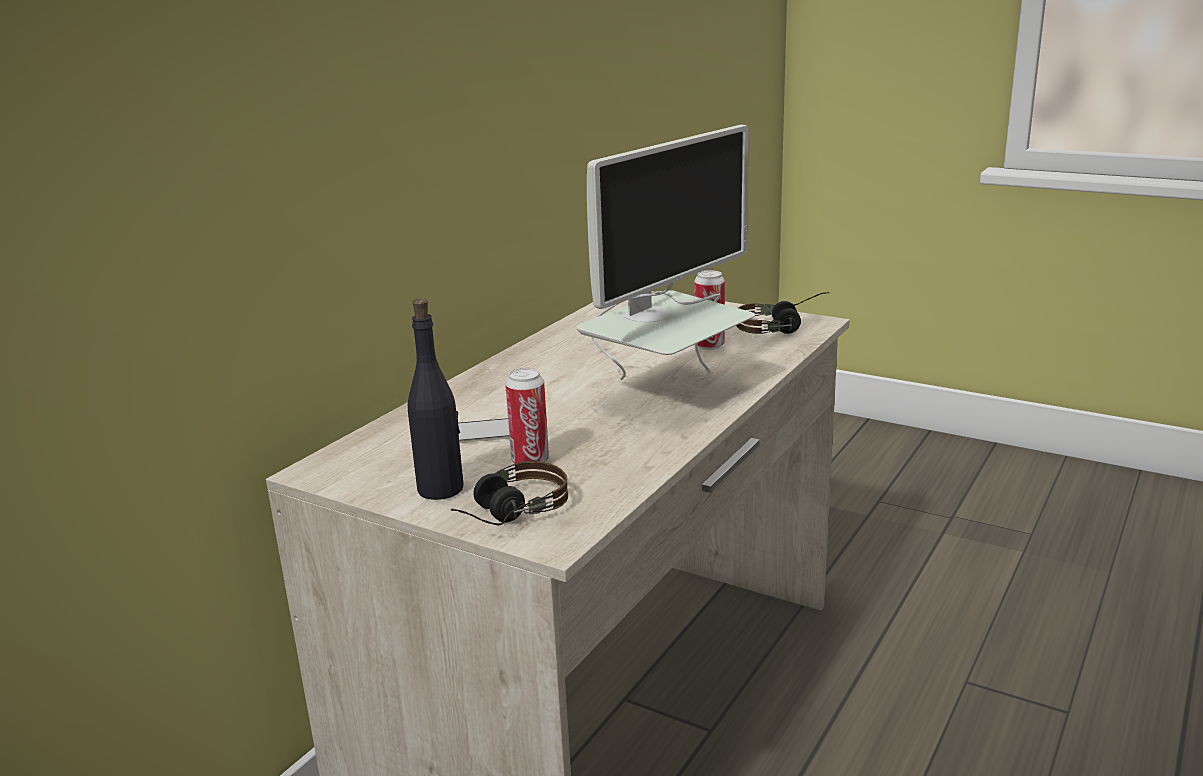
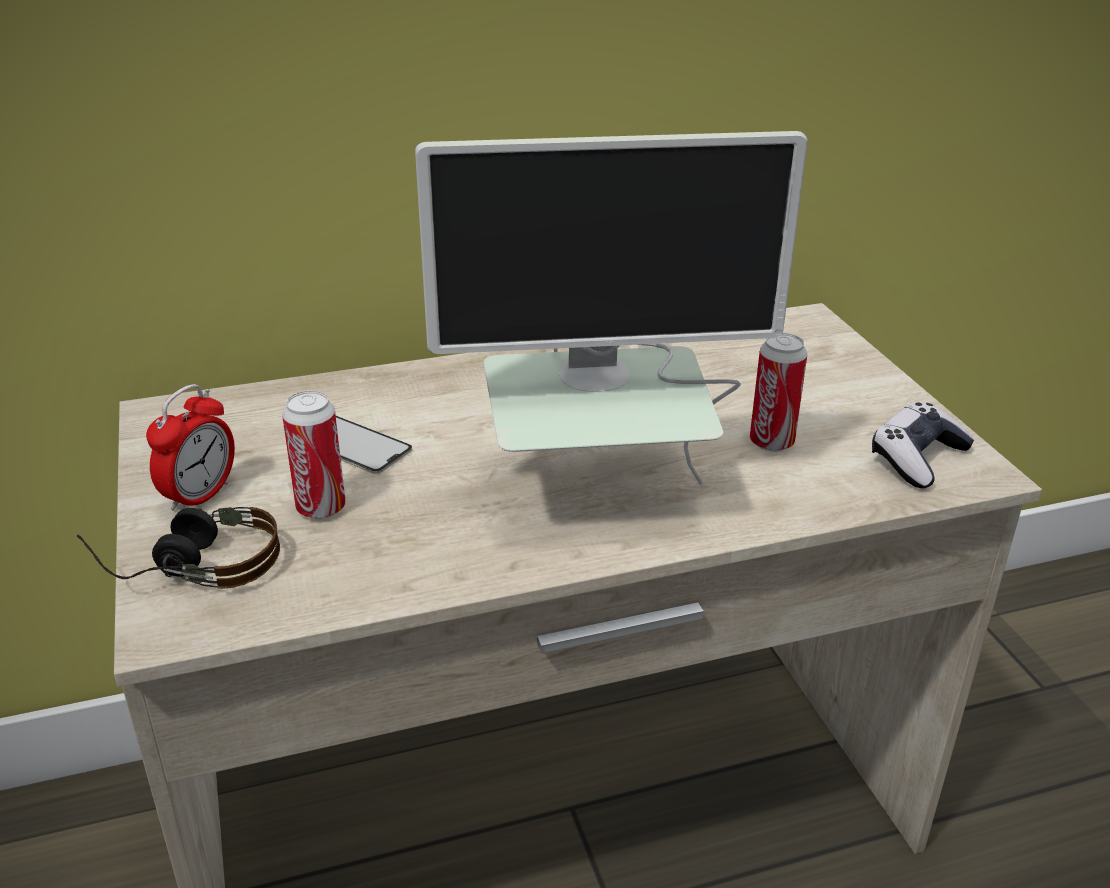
camera: 40 degrees right, 10 degrees up
black bottle [408,298,464,500] -> alarm clock [146,384,235,510]
headphones [736,292,829,334] -> game controller [872,402,974,489]

